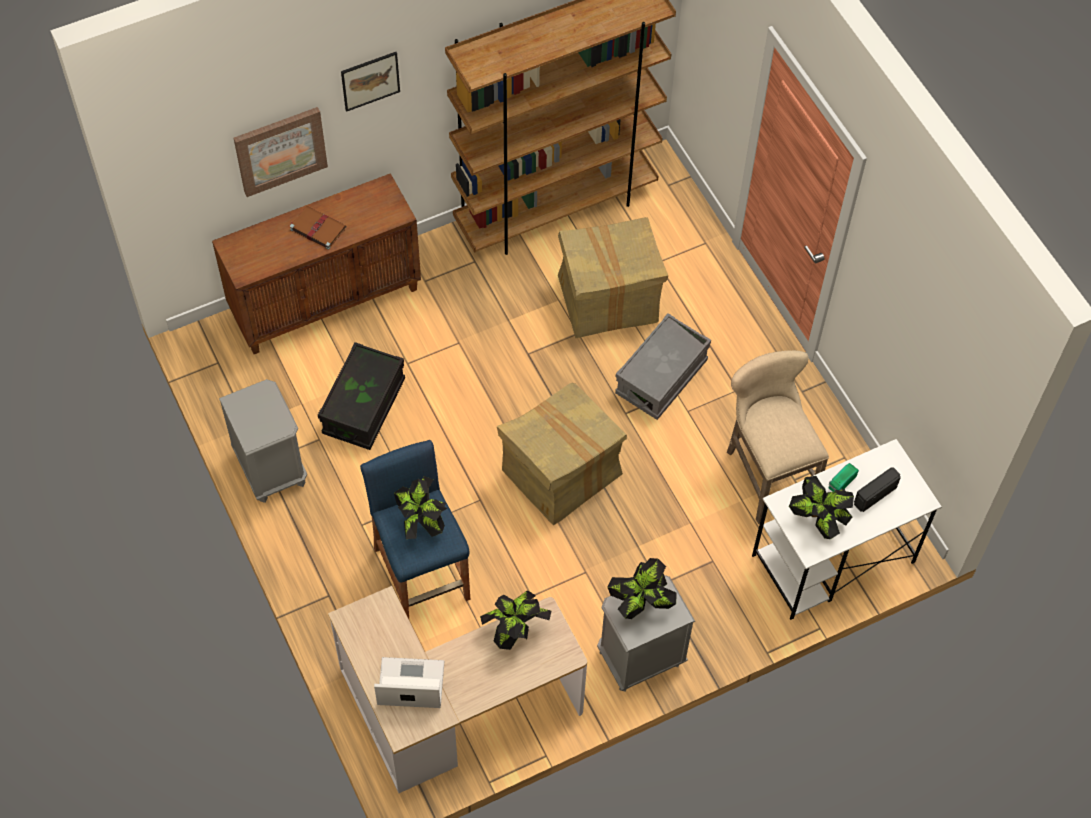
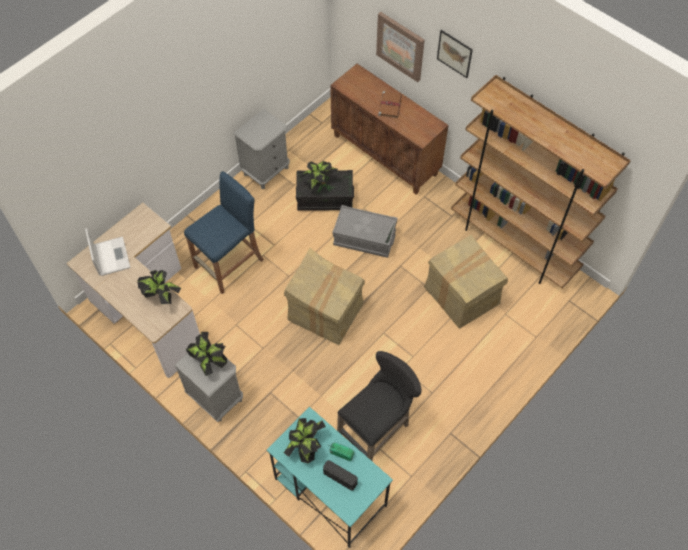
camera: 70 degrees right, 0 degrees up
potted plant [394,476,447,539] -> potted plant moved to [299,161,338,191]
grey storage box [615,313,711,420] -> grey storage box moved to [333,205,398,258]
beige stool [727,350,829,524] -> black stool [337,351,421,461]
white desk [752,439,942,620] -> turquoise desk [267,407,393,548]

